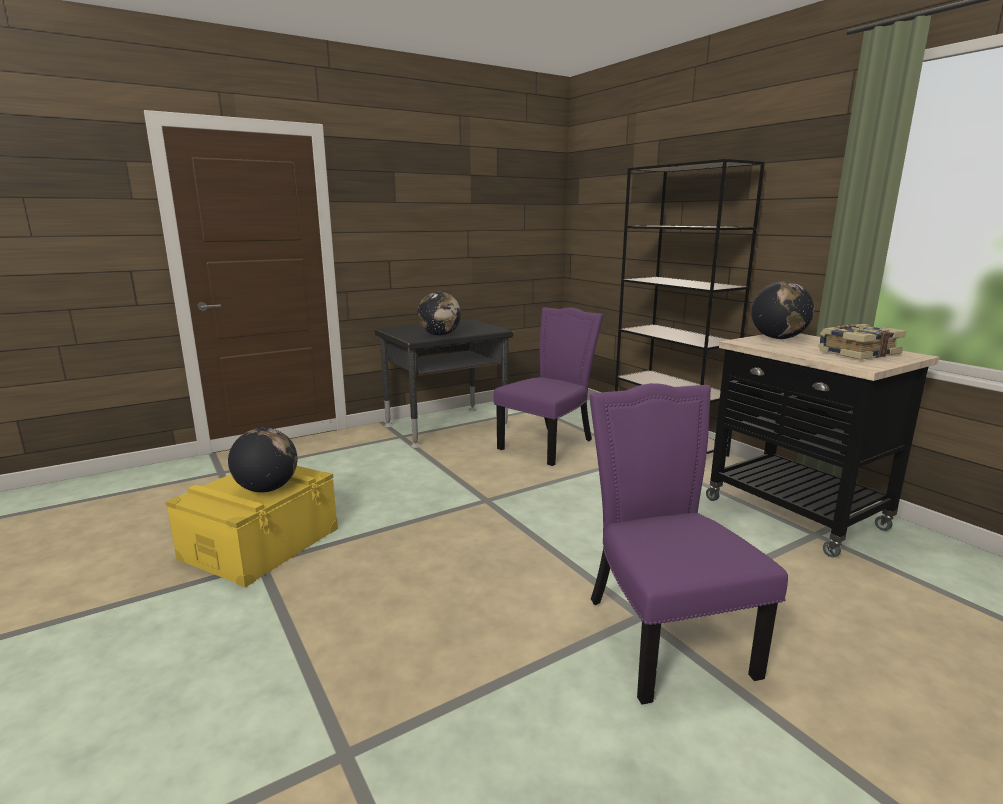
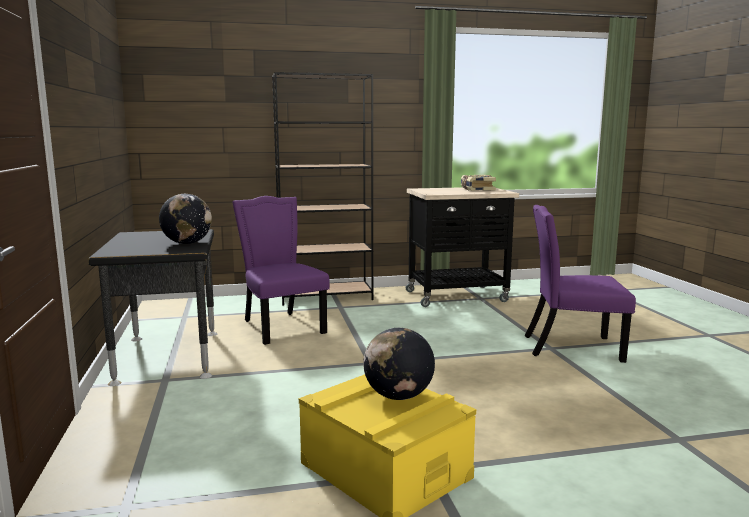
camera: 70 degrees left, 5 degrees down
globe [751,281,814,339] -> none

